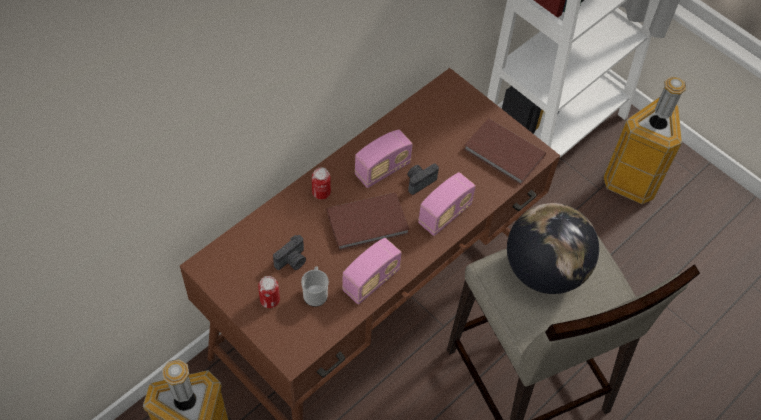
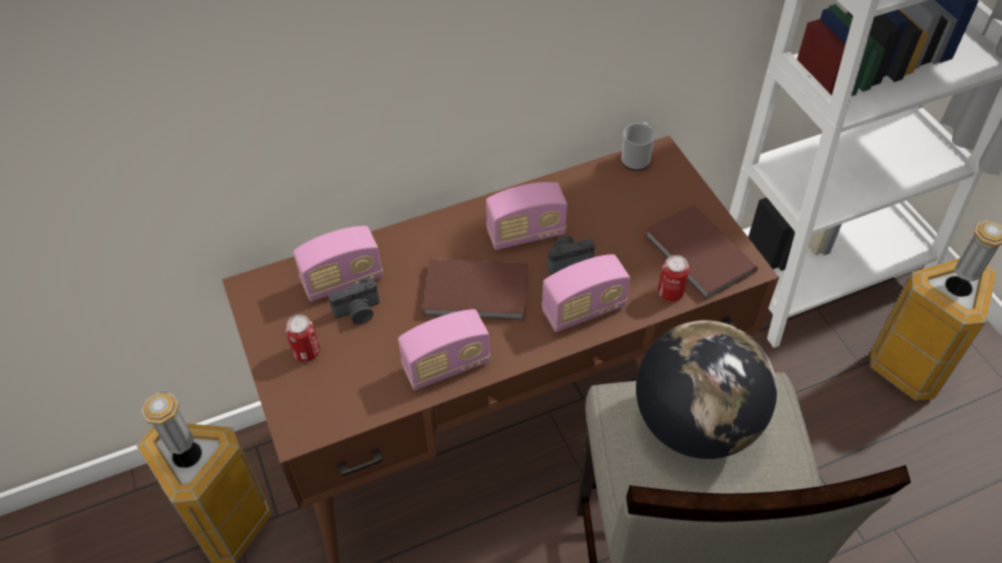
camera: 25 degrees right, 5 degrees down
mug [301,266,329,307] -> mug moved to [621,122,656,171]
can [312,167,331,199] -> can moved to [658,255,689,302]
none -> radio [293,226,383,302]

